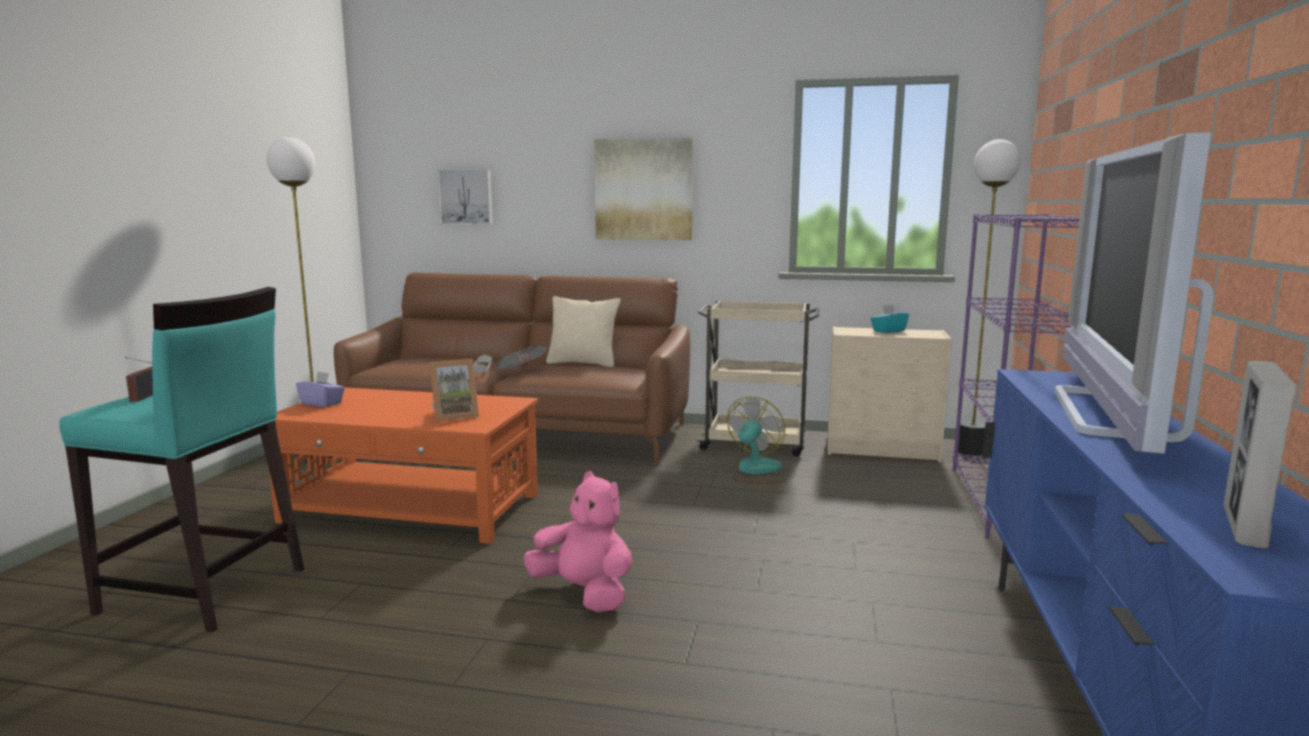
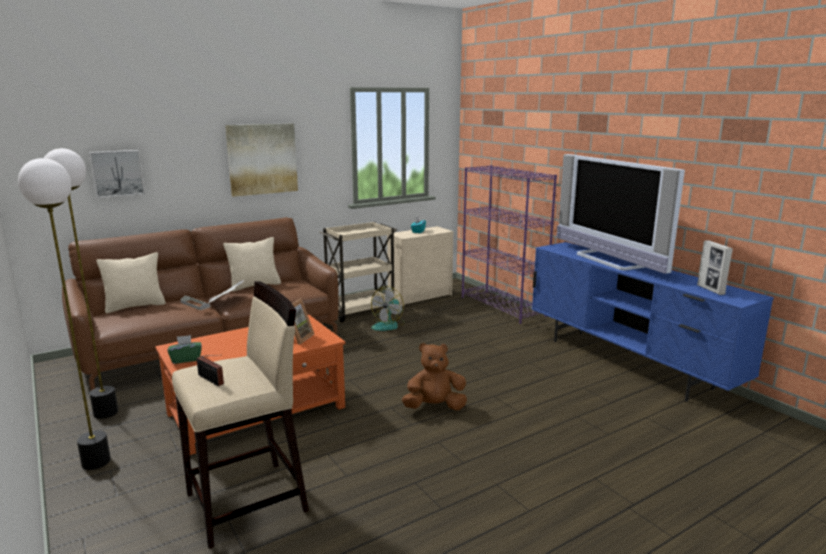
camera: 45 degrees left, 5 degrees up
turquoise stool [59,287,304,633] -> beige stool [172,281,309,549]
purple tissue box [296,371,345,407] -> green tissue box [168,335,202,364]
pink plush toy [523,471,632,612] -> brown plush toy [402,343,467,410]
fan [727,397,787,484] -> fan turned 135 degrees counterclockwise [371,286,404,331]
floor lamp [958,139,1021,456] -> floor lamp moved to [18,158,111,470]
none -> beige pillow [96,252,166,313]

